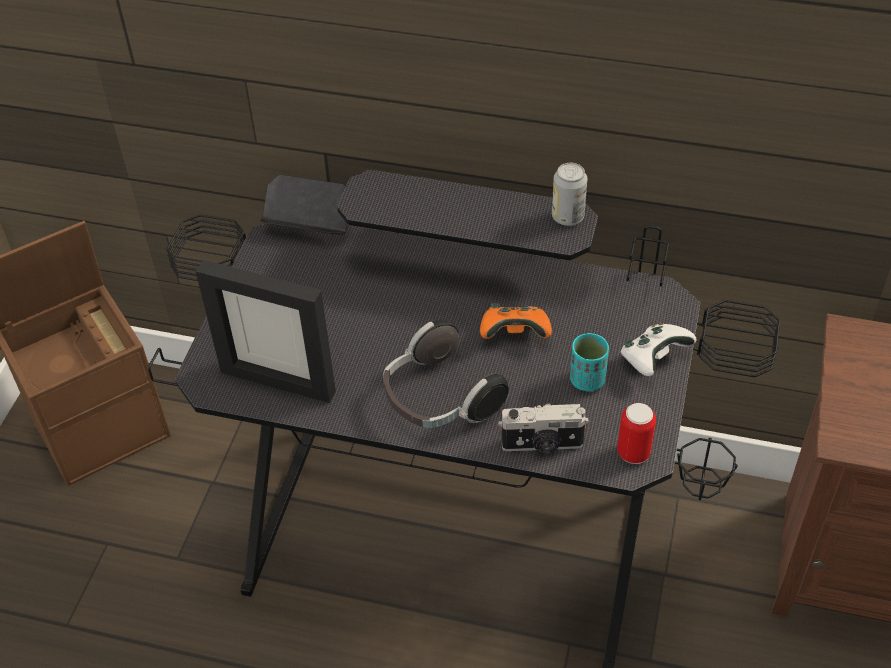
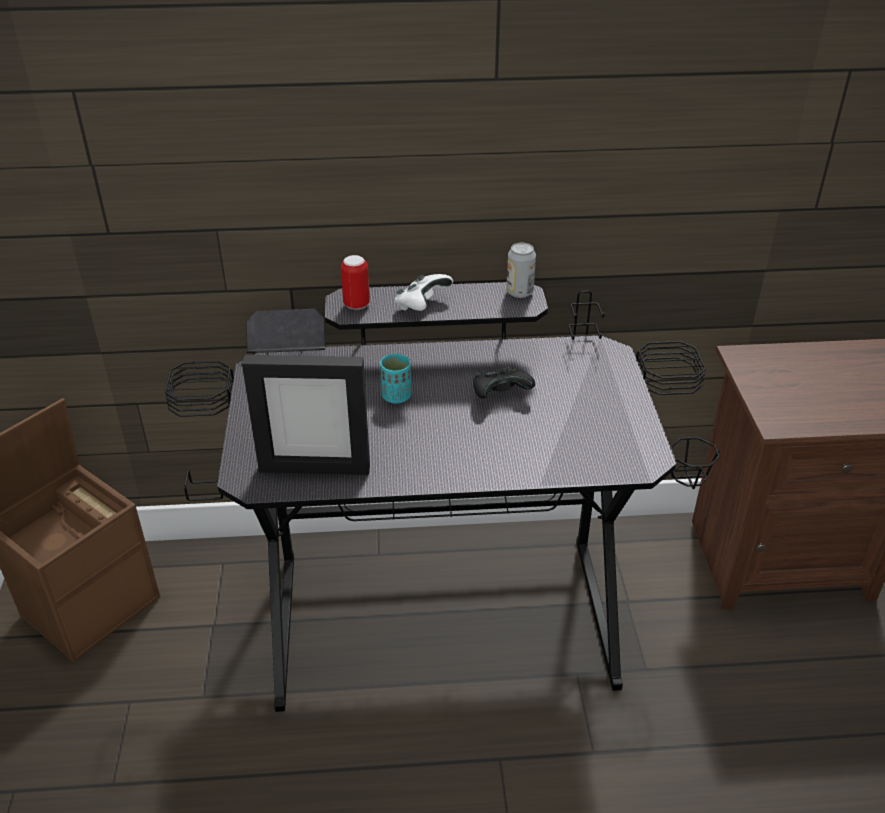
camera: 20 degrees left, 10 degrees down
headphones [383,320,509,428] -> none
orange game controller [480,303,552,339] -> black game controller [473,367,535,399]
camera [498,403,589,453] -> none
turquoise cup [570,333,609,391] -> turquoise cup moved to [380,354,411,404]
can [617,403,656,464] -> can moved to [341,255,370,310]
white game controller [621,323,696,376] -> white game controller moved to [394,274,453,311]

